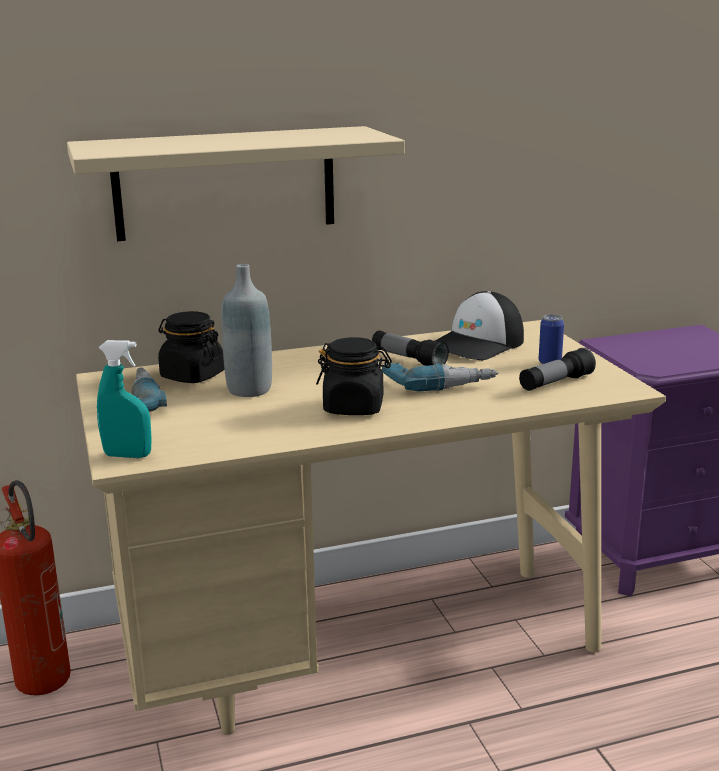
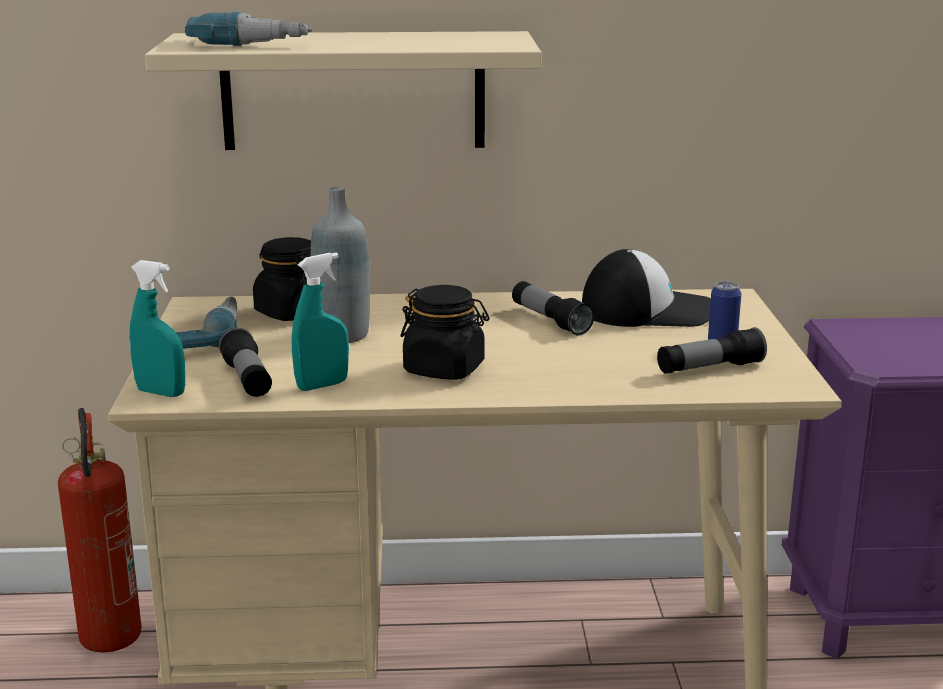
camera: 15 degrees right, 0 degrees up
power drill [382,363,498,391] -> power drill moved to [185,12,312,46]
cap [435,291,524,360] -> cap turned 150 degrees counterclockwise [582,249,711,327]
none -> flashlight [219,328,272,397]
none -> turquoise spray bottle [292,252,349,391]

